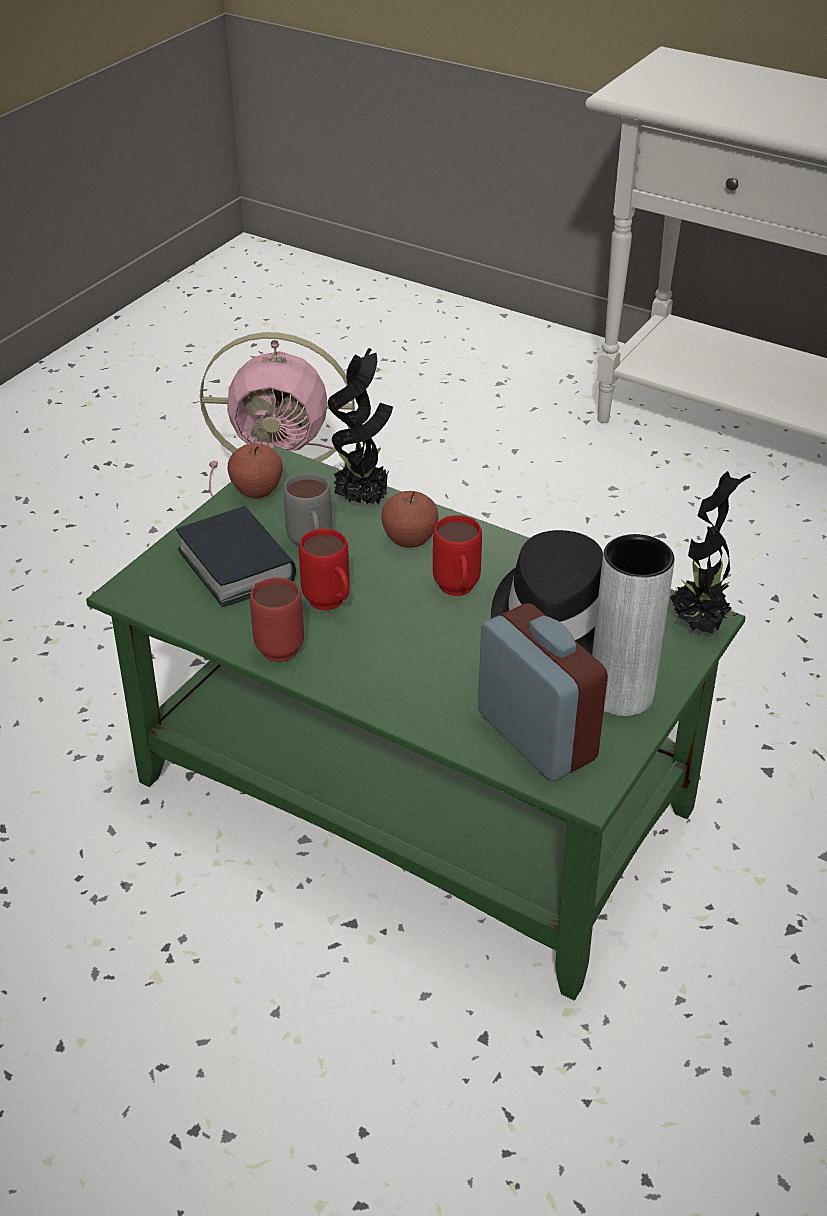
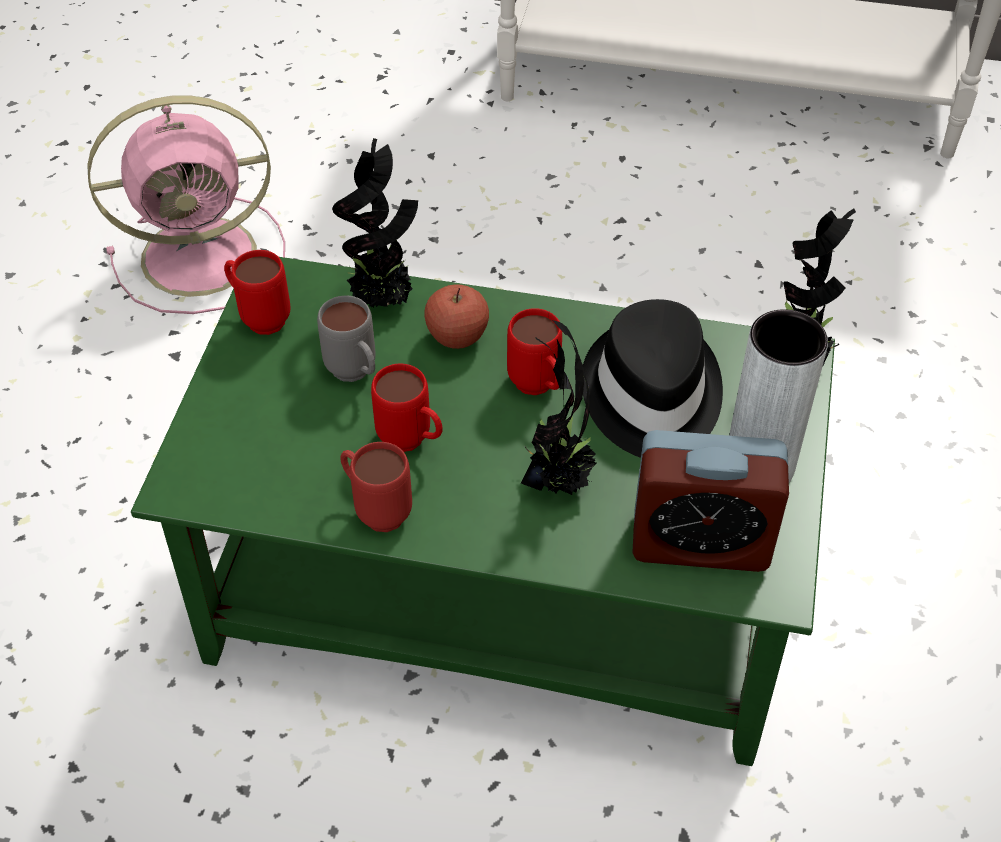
camera: 20 degrees left, 10 degrees up
book [176,506,296,607] -> none
apple [228,443,283,499] -> red mug [224,250,291,335]
alarm clock [478,603,608,781] -> alarm clock turned 150 degrees clockwise [632,430,789,572]
none -> potted plant [521,320,597,495]

